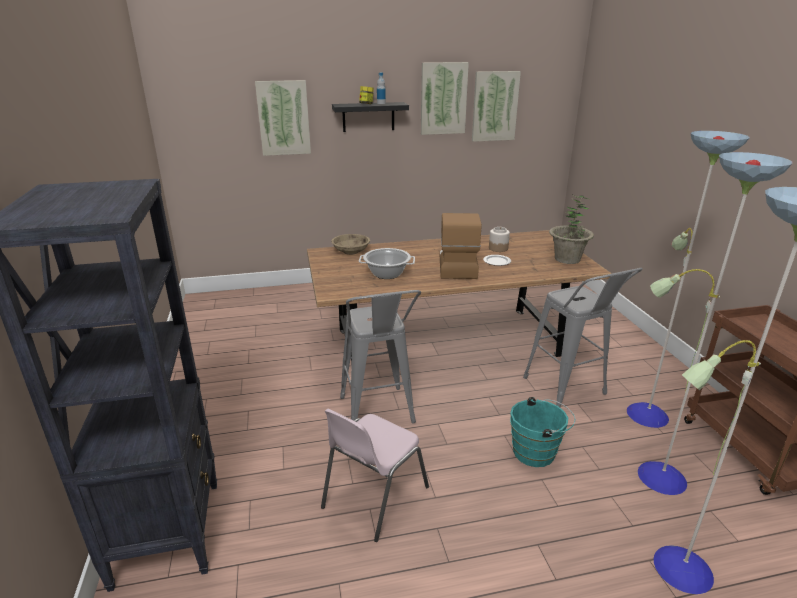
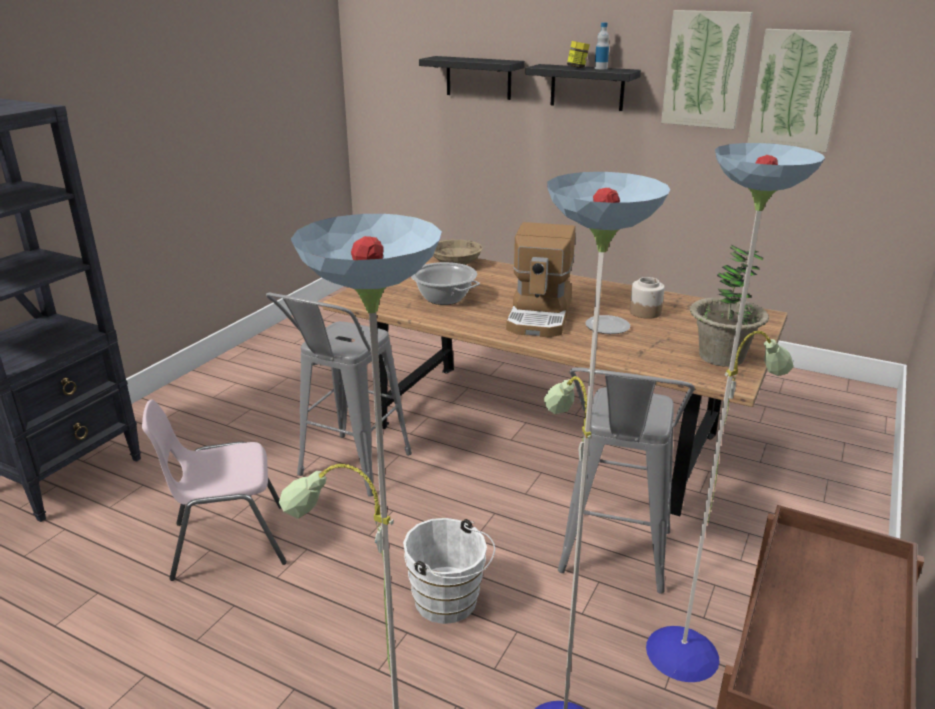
camera: 40 degrees right, 0 degrees up
picture [255,80,311,156] -> black shelf [419,56,525,100]
coffee machine [440,213,482,279] -> coffee machine turned 150 degrees clockwise [506,222,576,337]
turquoise bucket [510,397,576,467] -> white bucket [403,518,495,624]

